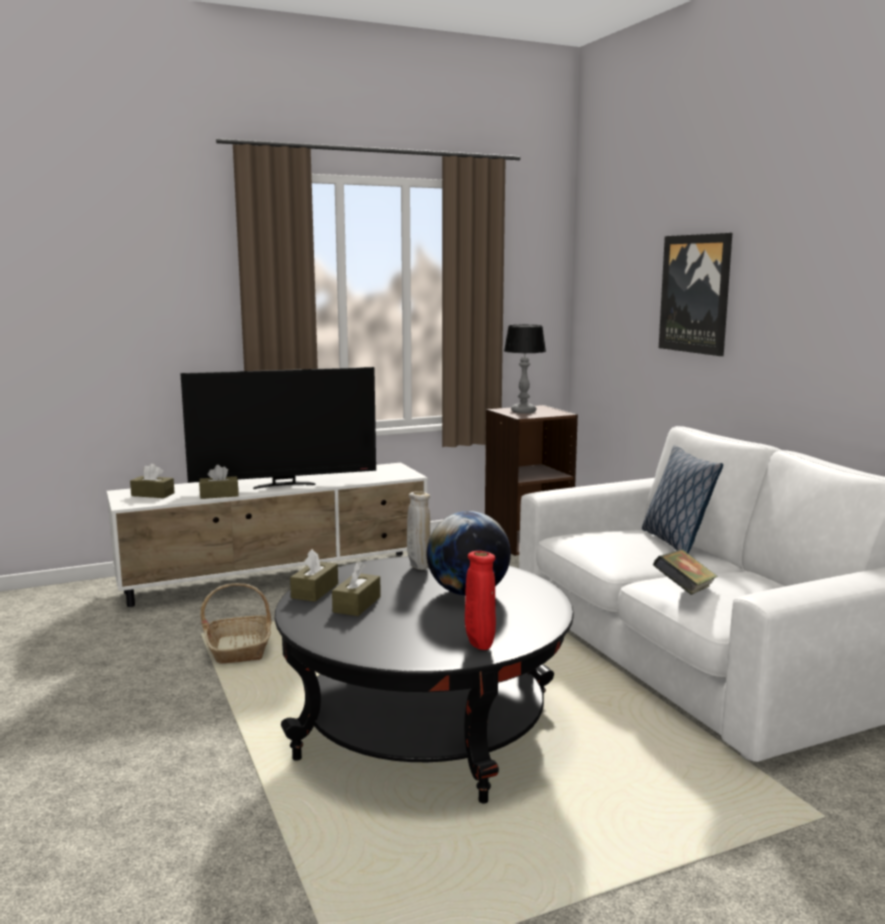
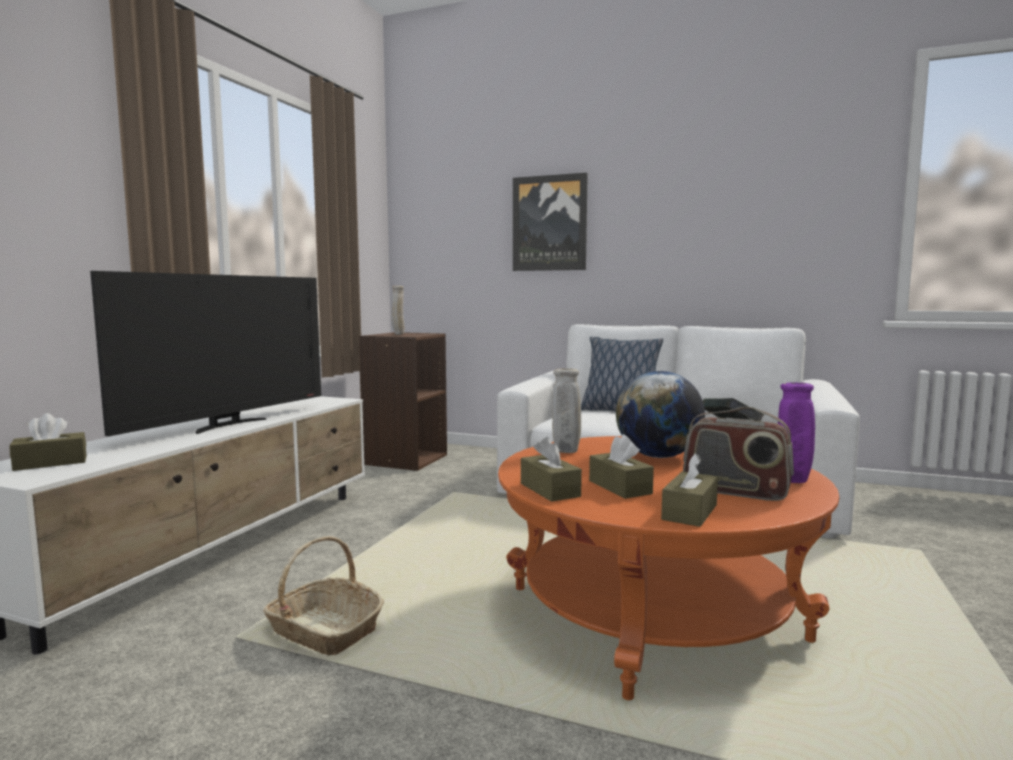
camera: 45 degrees left, 5 degrees down
brown tissue box [199,465,239,499] -> brown tissue box moved to [661,453,718,527]
black coffee table [275,556,574,803] -> orange coffee table [498,436,839,700]
red vase [465,551,496,650] -> purple vase [778,382,815,483]
table lamp [504,325,546,414] -> beige vase [391,286,405,335]
none -> radio [683,406,794,501]

